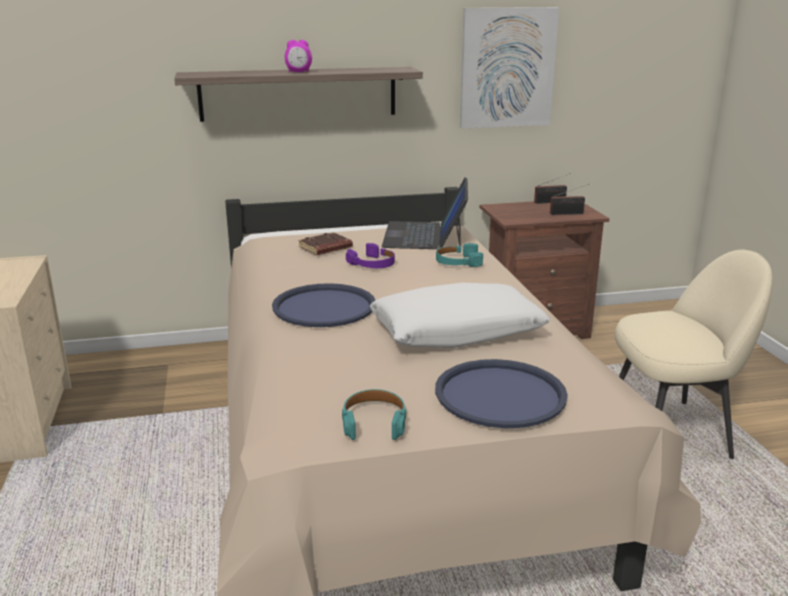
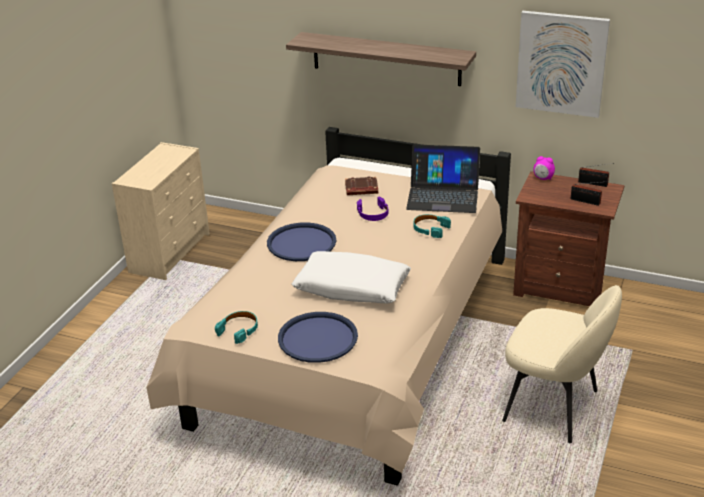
camera: 35 degrees right, 10 degrees up
alarm clock [285,40,312,72] -> alarm clock moved to [533,156,555,180]
laptop [382,177,468,249] -> laptop turned 120 degrees counterclockwise [406,144,480,213]

